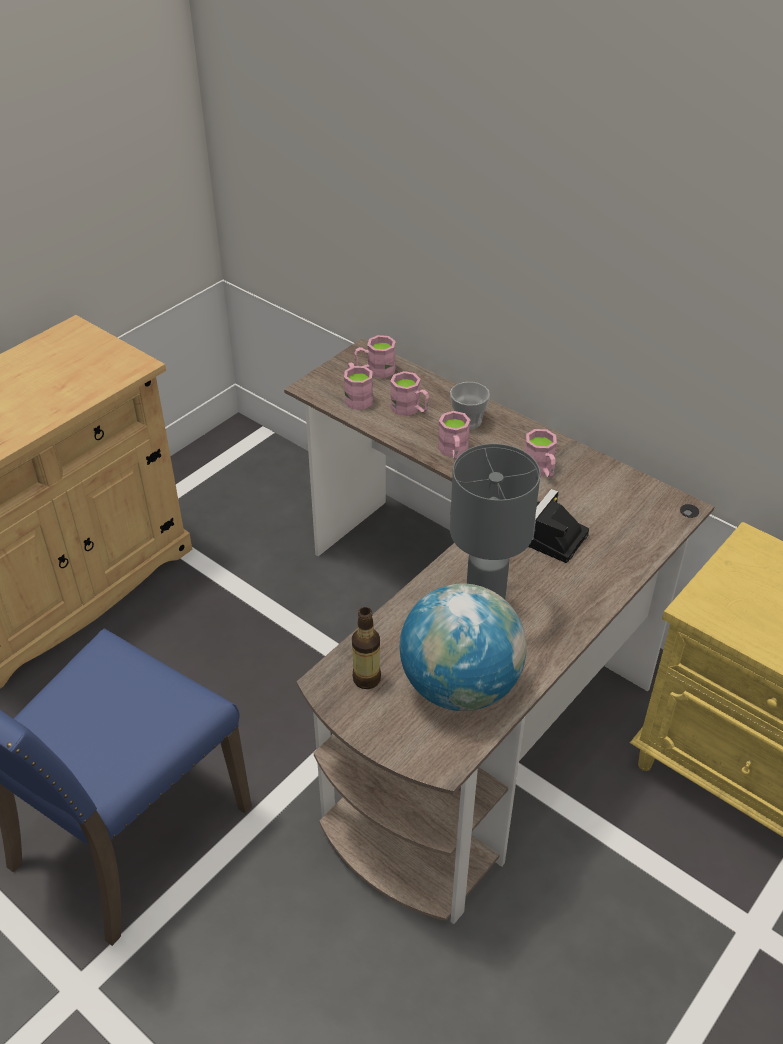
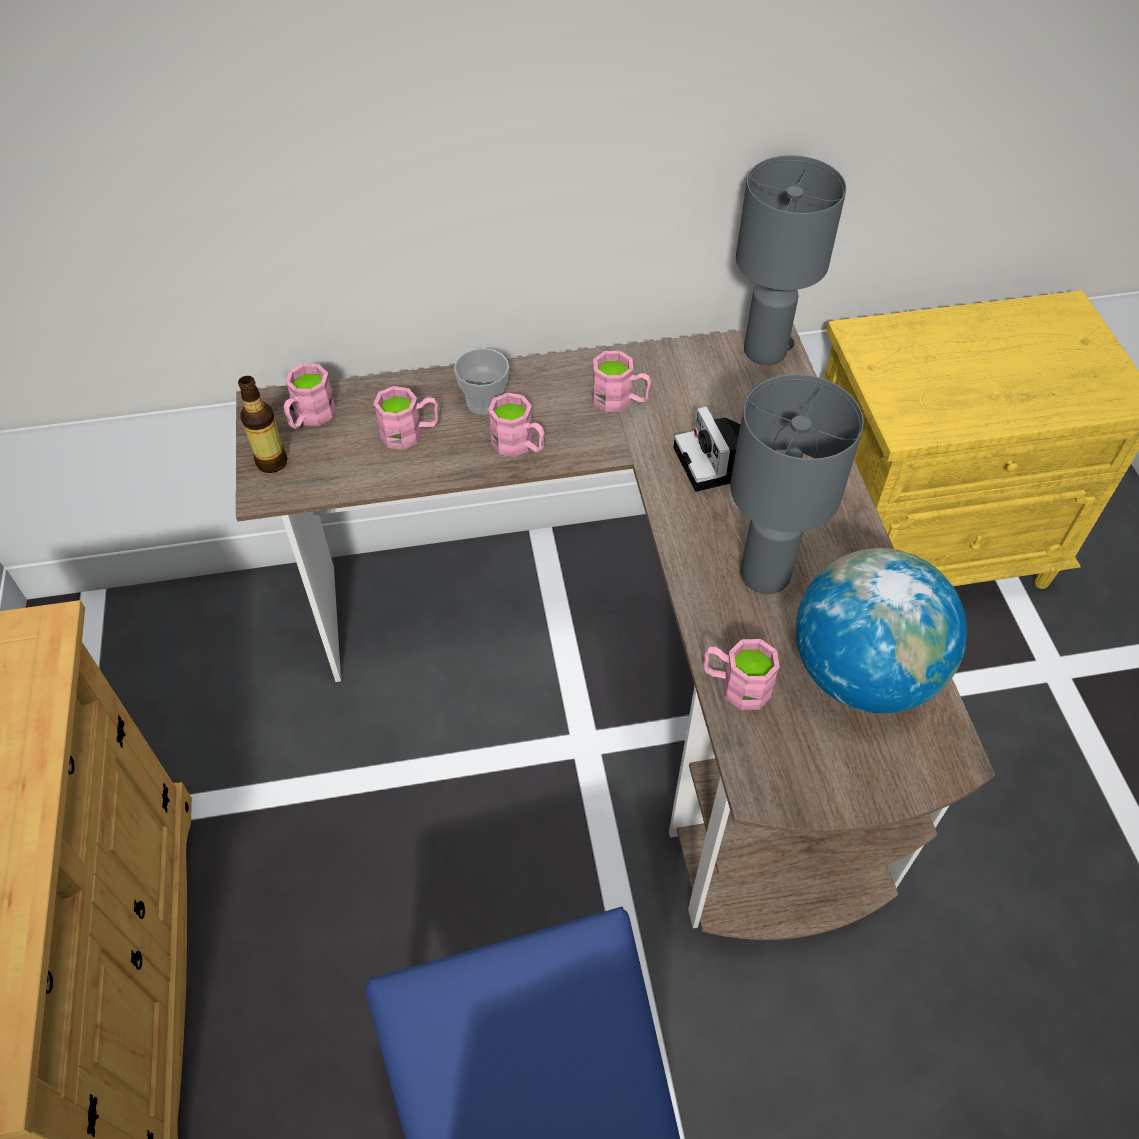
camera: 50 degrees left, 10 degrees up
pink mug [344,363,373,410] -> pink mug moved to [704,639,780,710]
bottle [352,607,381,689] -> bottle moved to [238,376,287,473]
none -> grey table lamp [736,155,846,365]

